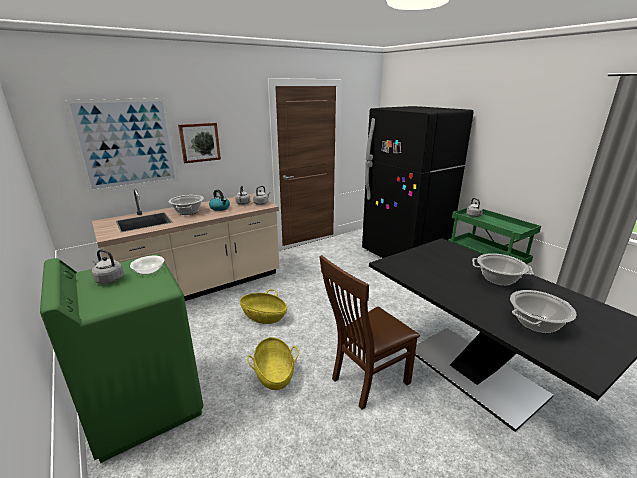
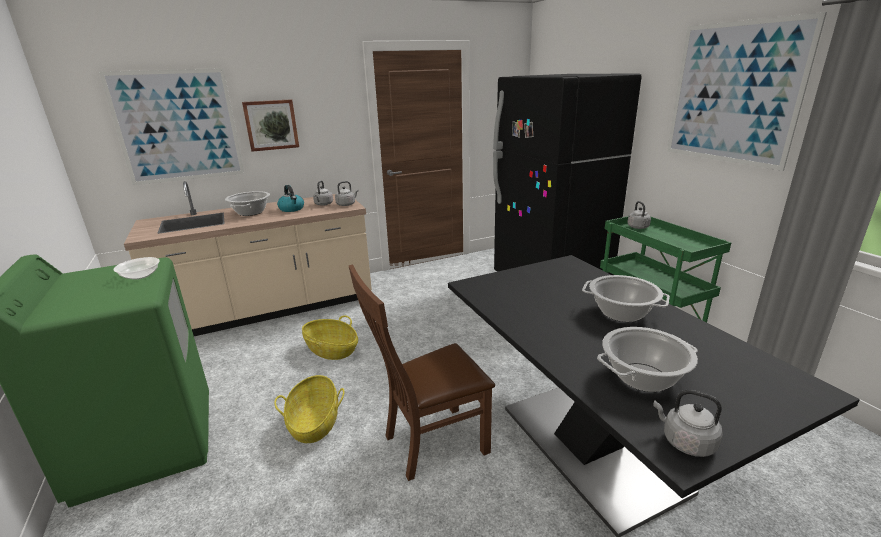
camera: 10 degrees right, 0 degrees up
grey kettle [92,249,124,284] -> grey kettle moved to [653,390,723,457]
none -> picture [667,12,827,171]

